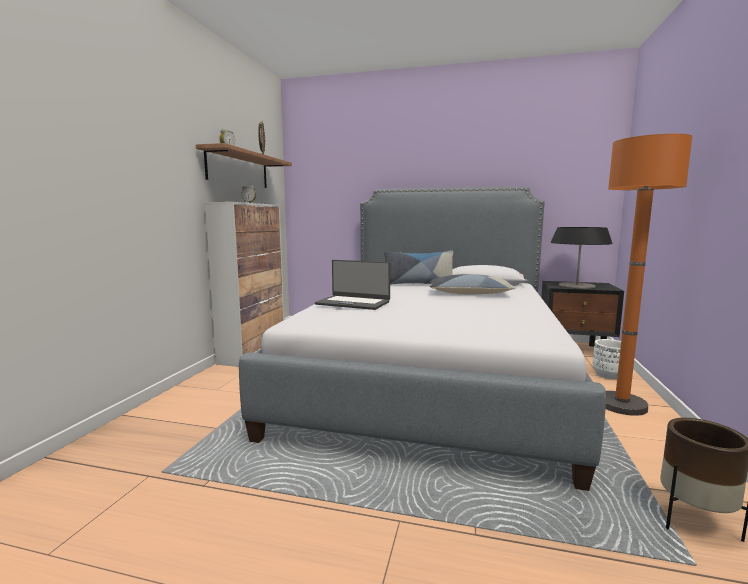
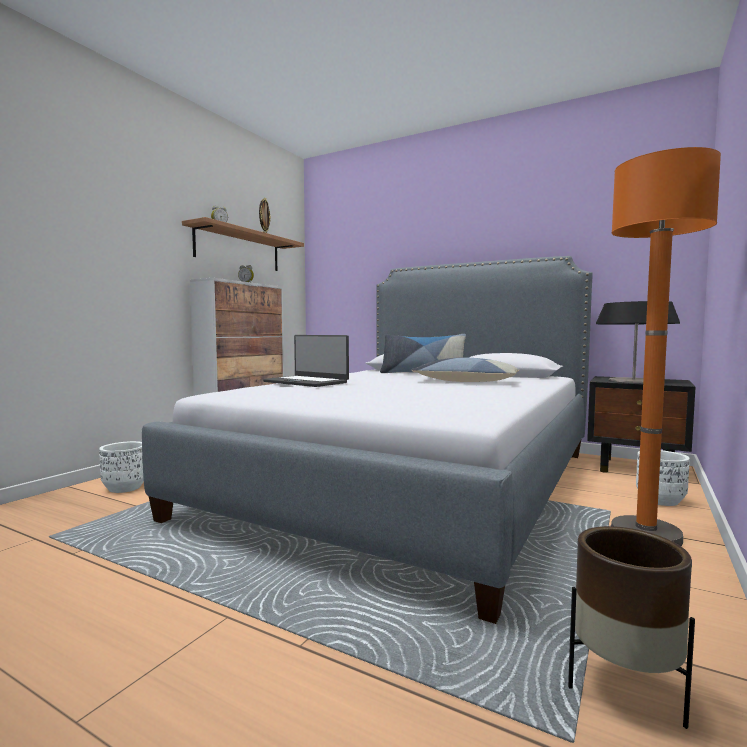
camera: 15 degrees right, 5 degrees down
none -> white planter [99,441,144,493]

